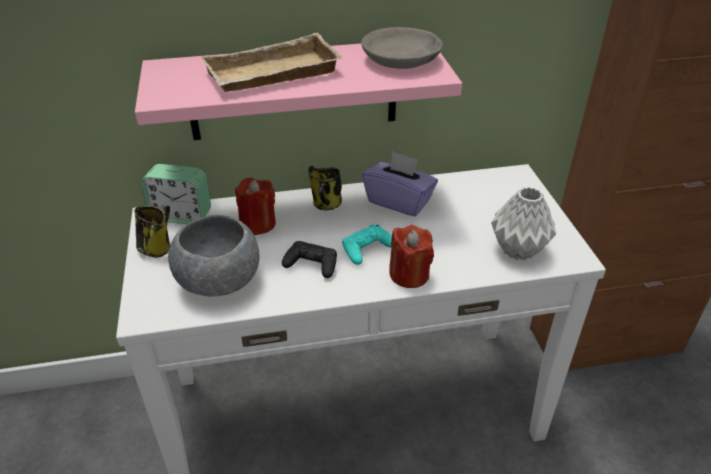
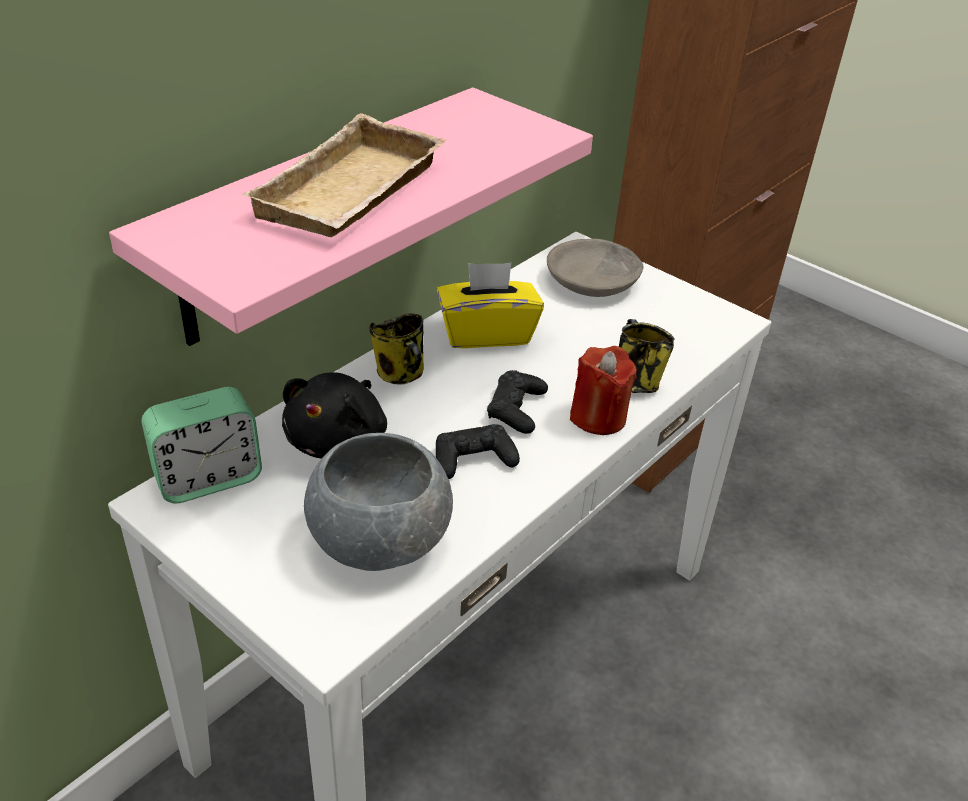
camera: 40 degrees left, 0 degrees up
mug [134,204,170,258] -> mug moved to [619,319,675,393]
red candle [235,178,276,235] -> black plush toy [282,372,387,459]
turquoise game controller [342,224,392,265] -> black game controller [487,370,548,434]
grey bowl [361,27,443,69] -> grey bowl moved to [547,239,644,297]
purple tissue box [362,151,438,217] -> yellow tissue box [437,263,544,348]
grey vase [491,187,556,260] -> none

